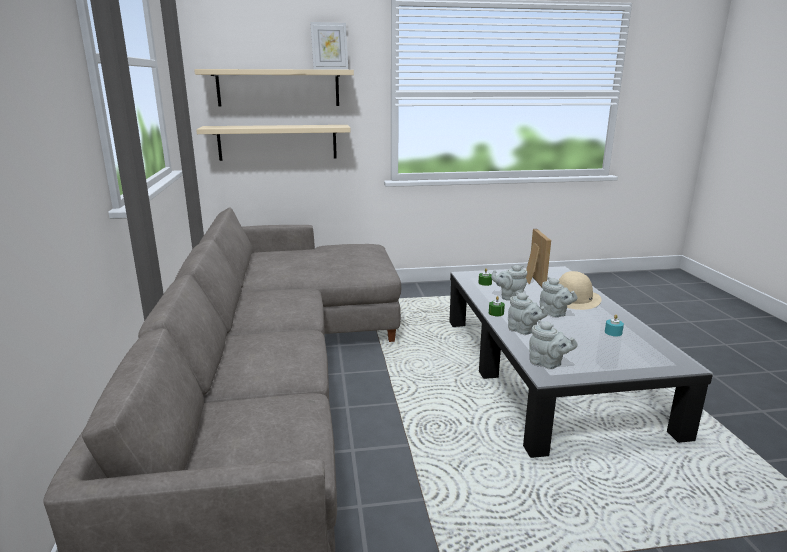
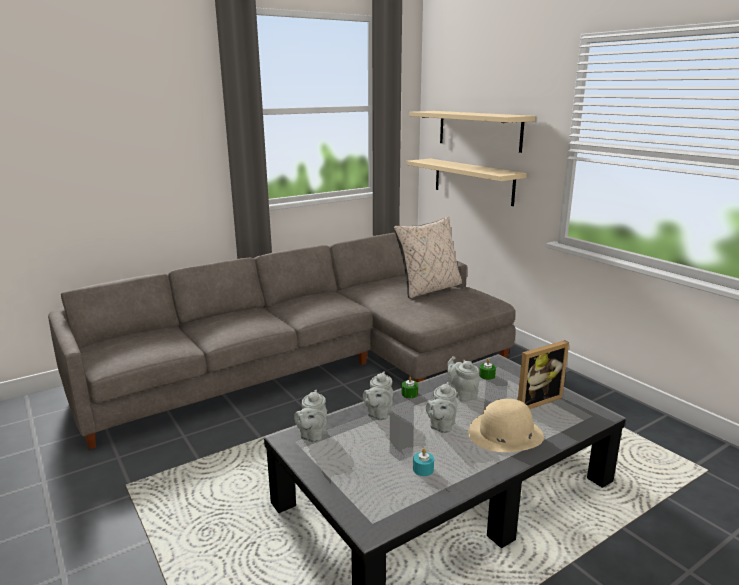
camera: 65 degrees right, 0 degrees up
picture frame [310,22,348,70] -> none
none -> beige pillow [394,216,462,299]

